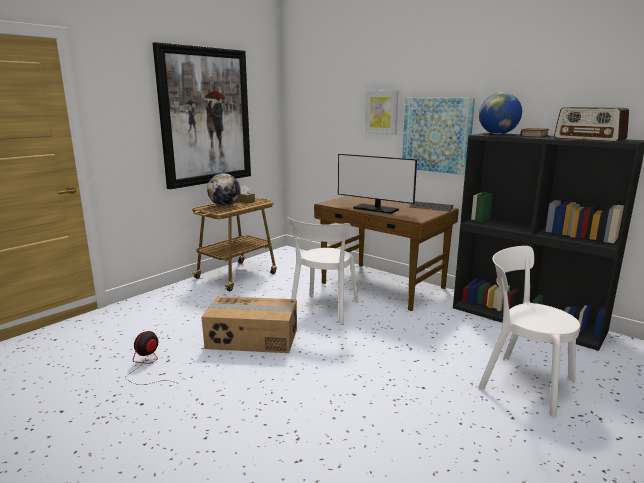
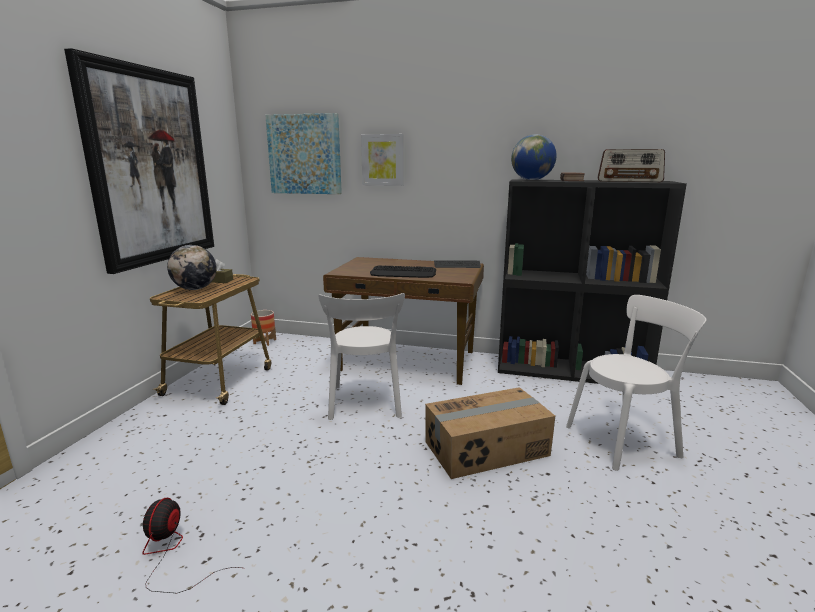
camera: 25 degrees left, 0 degrees up
cardboard box [201,296,297,353] -> cardboard box moved to [425,387,555,479]
monitor [338,154,417,214] -> keyboard [370,265,436,278]
picture [402,98,475,175] -> picture moved to [265,113,342,194]
white chair [478,246,580,418] -> white chair turned 150 degrees clockwise [566,295,707,471]
none -> planter [251,310,276,346]

